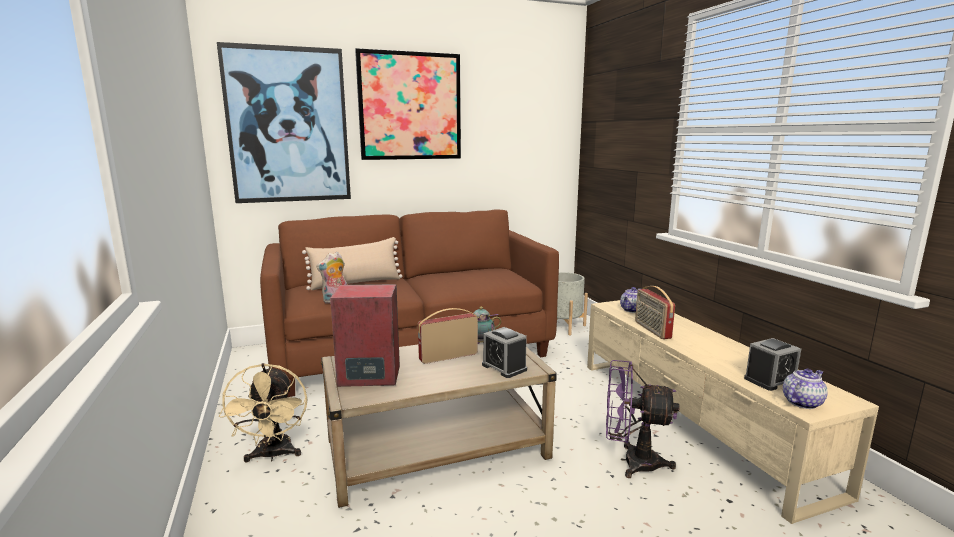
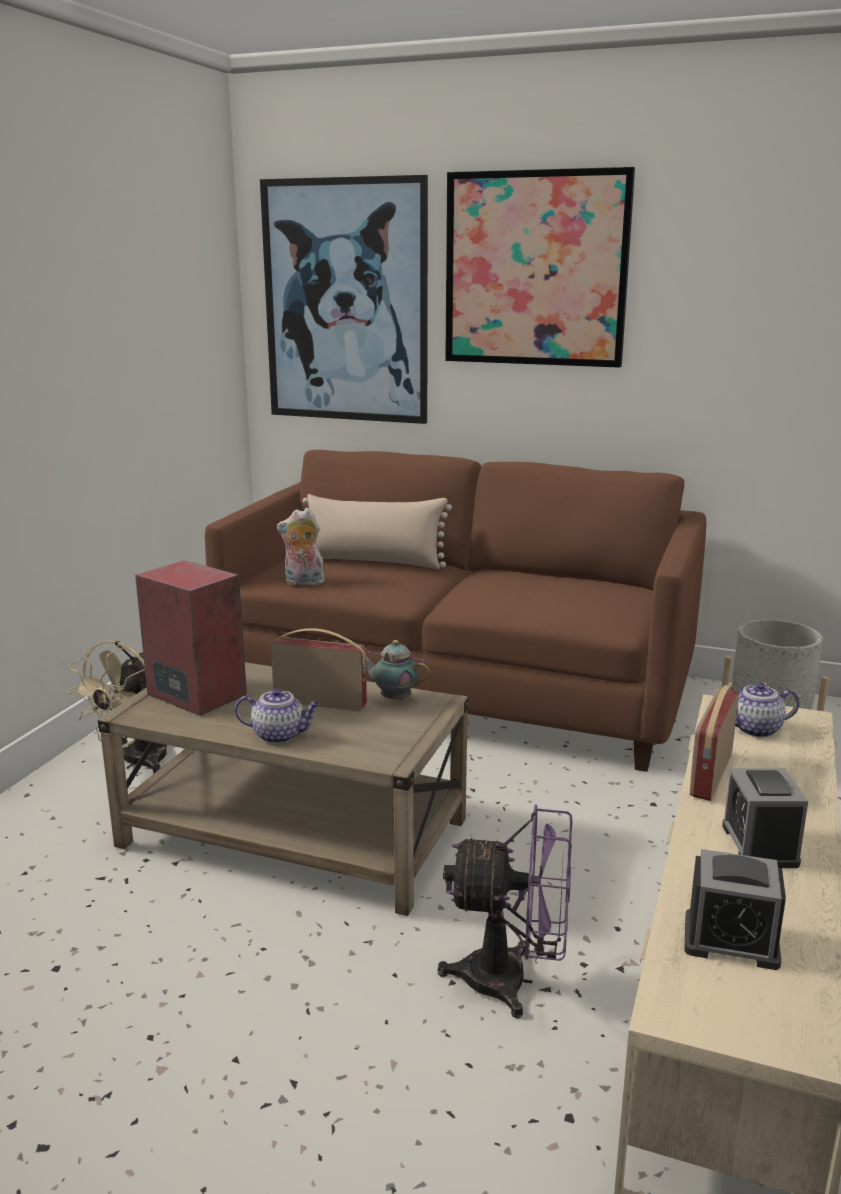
camera: 40 degrees right, 5 degrees up
alarm clock [482,327,527,378] -> alarm clock moved to [722,768,808,868]
purple fan [606,360,680,478] -> purple fan turned 135 degrees clockwise [438,805,572,1019]
teapot [783,369,828,409] -> teapot moved to [235,688,320,744]

